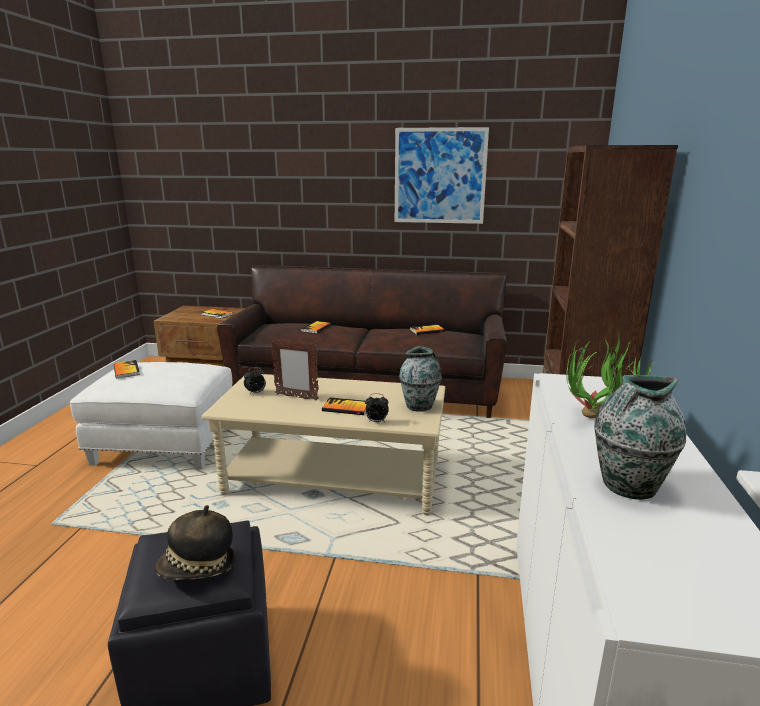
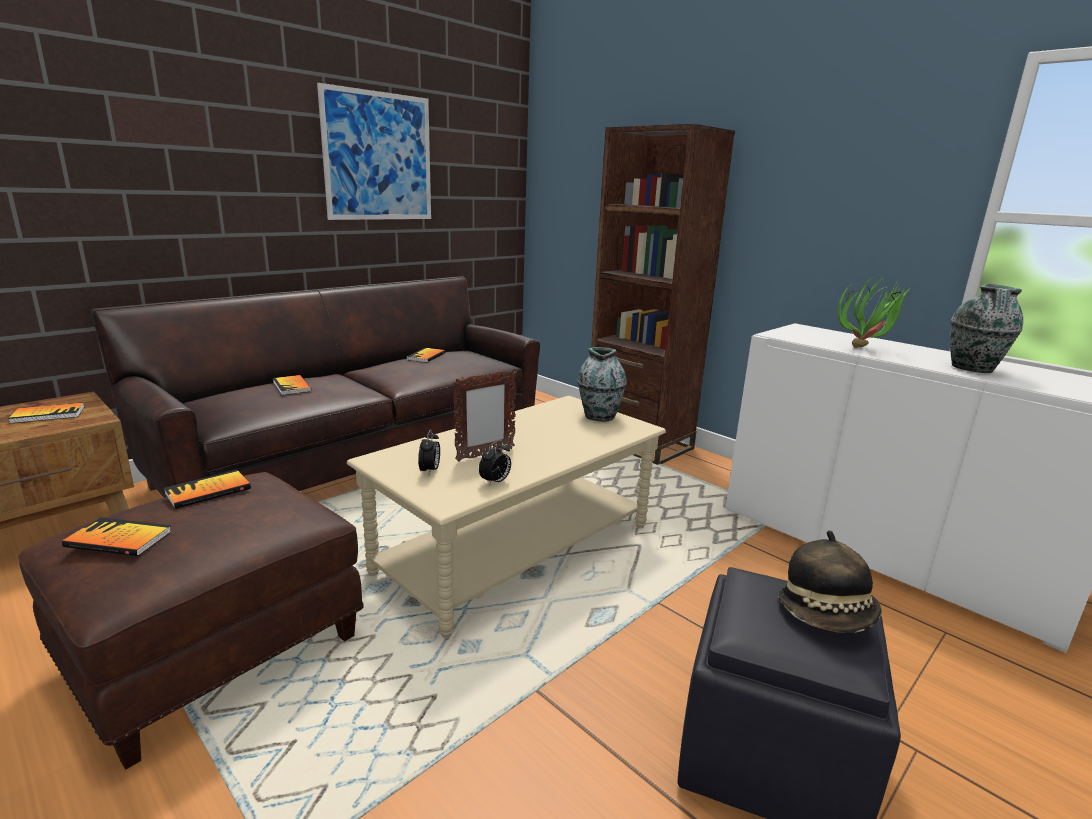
camera: 55 degrees left, 0 degrees up
white ottoman [70,362,232,469] -> brown ottoman [18,472,364,769]
book [322,397,367,415] -> book moved to [164,470,251,509]
alarm clock [365,393,389,422] -> alarm clock moved to [479,440,511,486]

